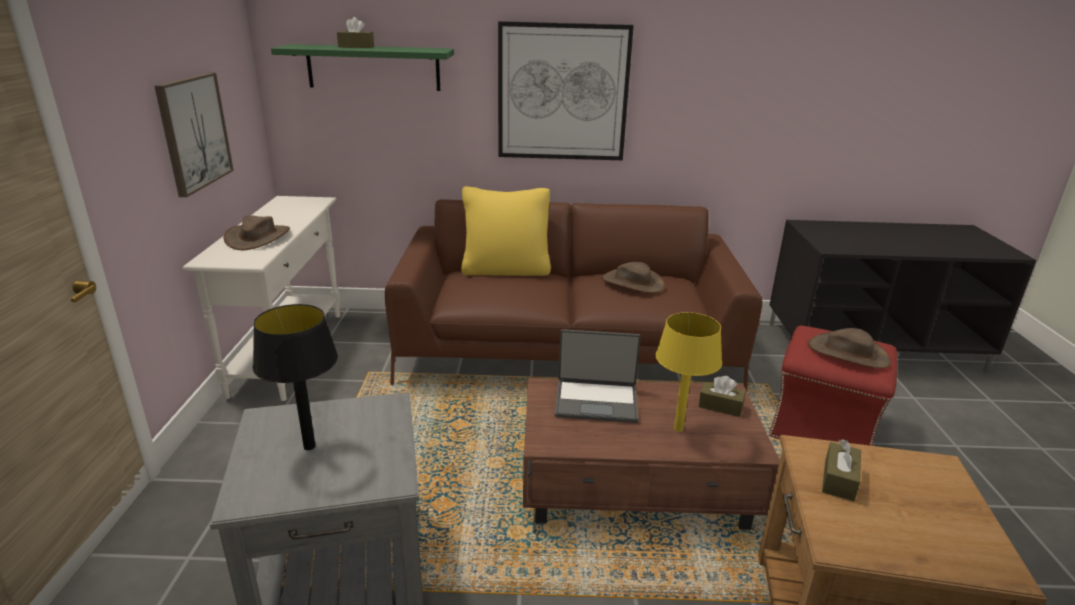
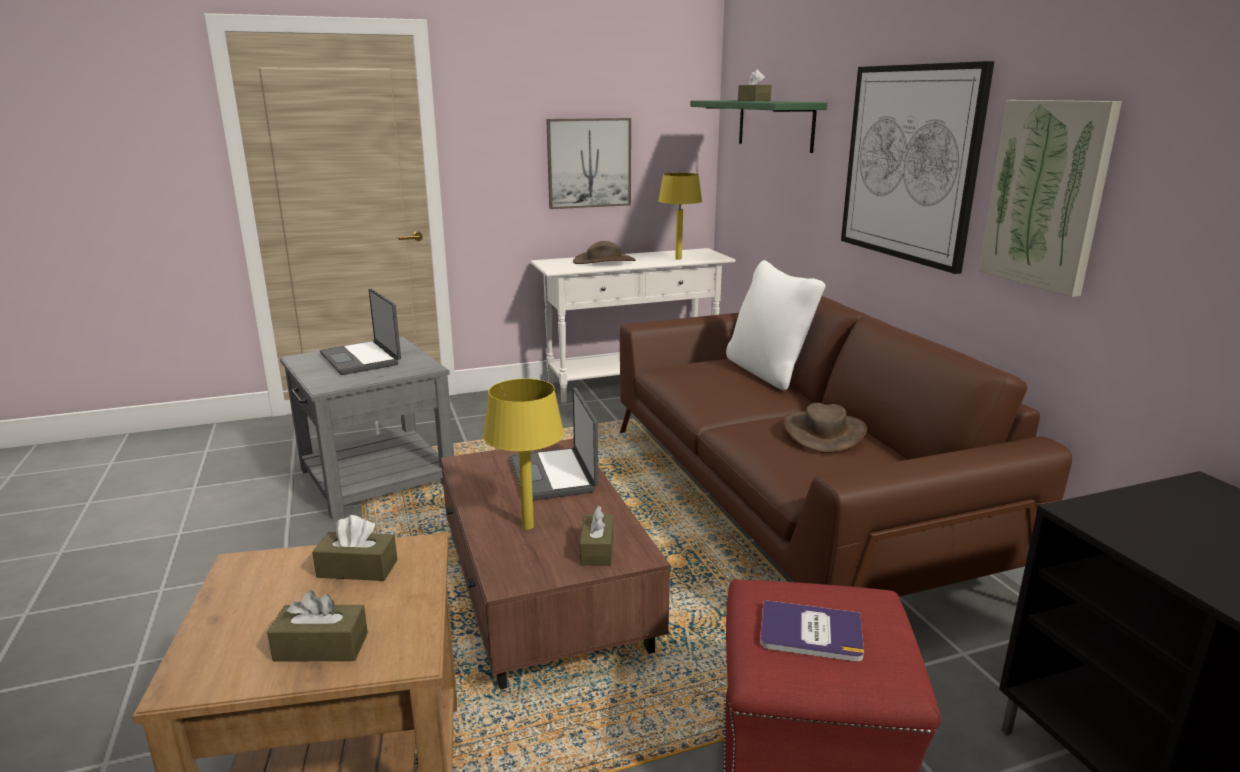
camera: 70 degrees right, 5 degrees down
black table lamp [253,304,338,450] -> laptop [320,288,401,375]
yellow pillow [461,186,551,276] -> white pillow [726,260,826,390]
brown hat [807,328,891,369] -> book [760,600,864,662]
none -> brown tissue box [267,590,368,662]
none -> yellow table lamp [658,173,702,260]
none -> picture [979,100,1122,297]

